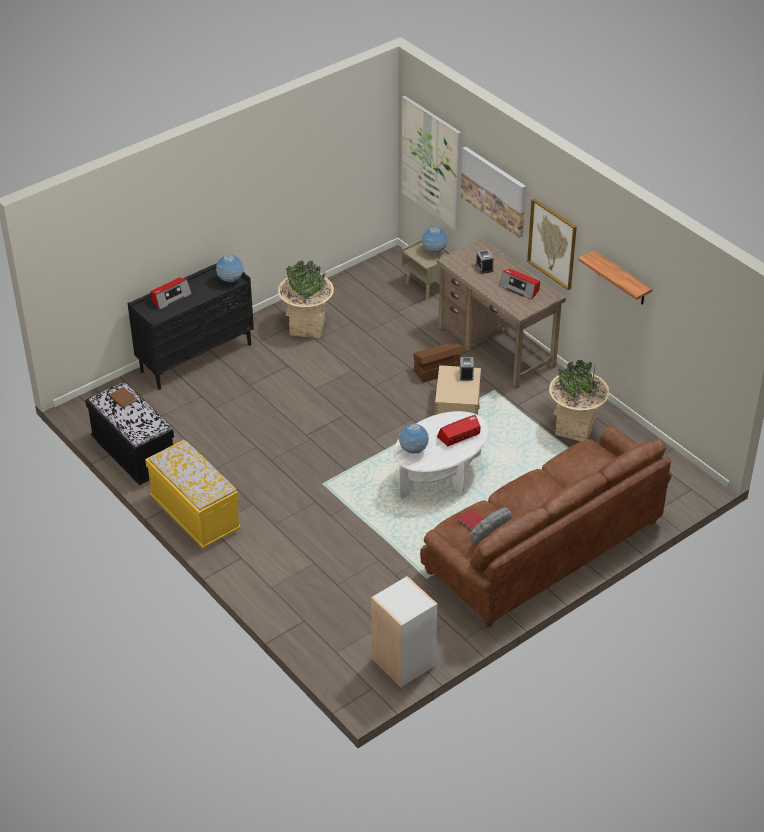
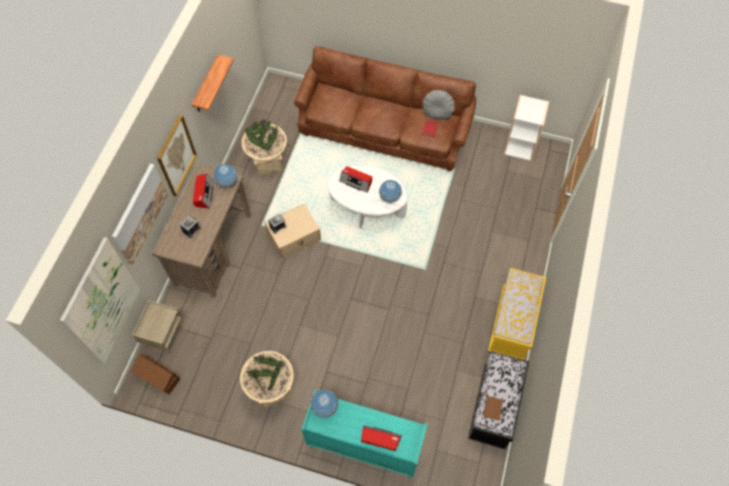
camera: 125 degrees left, 20 degrees up
black cabinet [128,263,254,390] -> turquoise cabinet [302,390,427,478]
brown storage box [413,341,463,383] -> brown storage box moved to [131,355,180,394]
globe [422,227,448,253] -> globe moved to [213,164,238,188]

